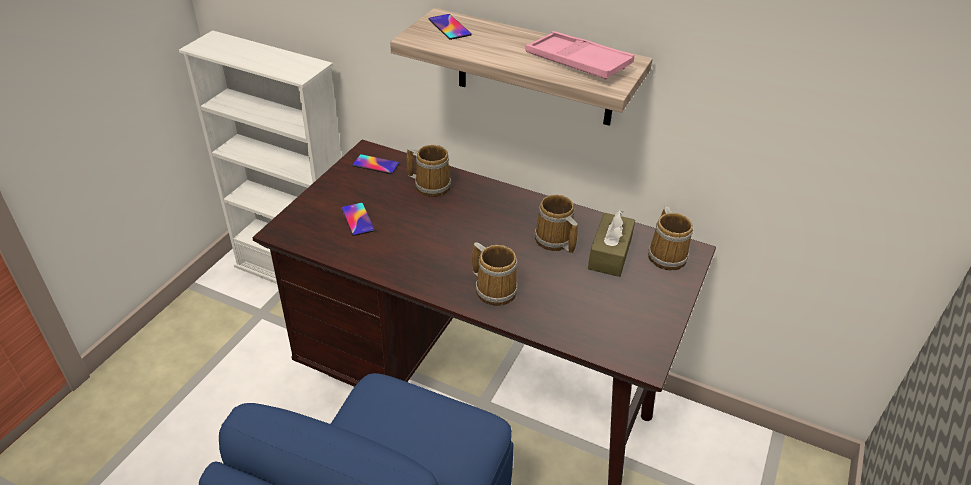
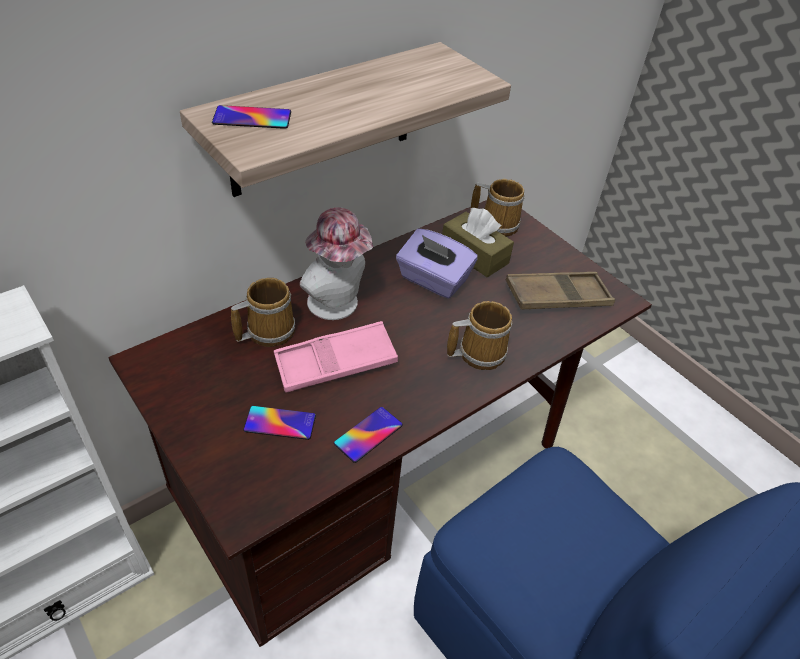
camera: 65 degrees left, 5 degrees up
phone [352,154,400,174] -> phone moved to [334,407,403,463]
pink tray [526,31,634,79] -> pink tray moved to [274,321,398,393]
mug [535,195,578,253] -> purple tissue box [396,229,478,299]
none -> hat [300,207,373,320]
none -> brown tray [506,272,615,310]

